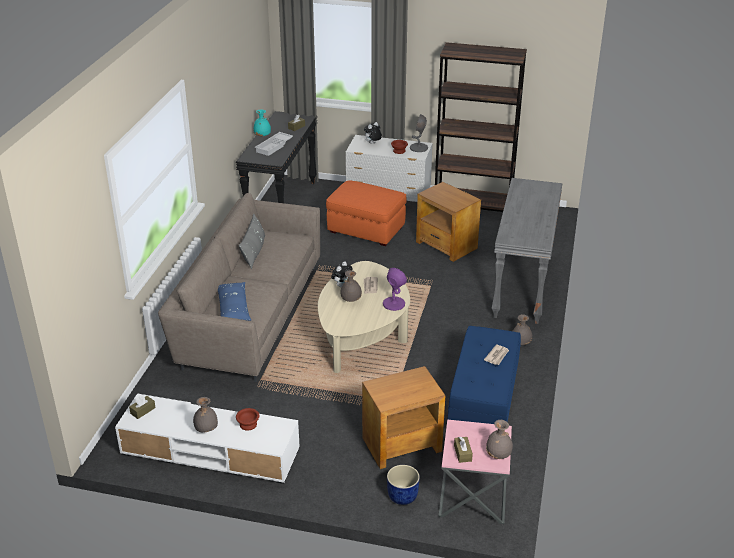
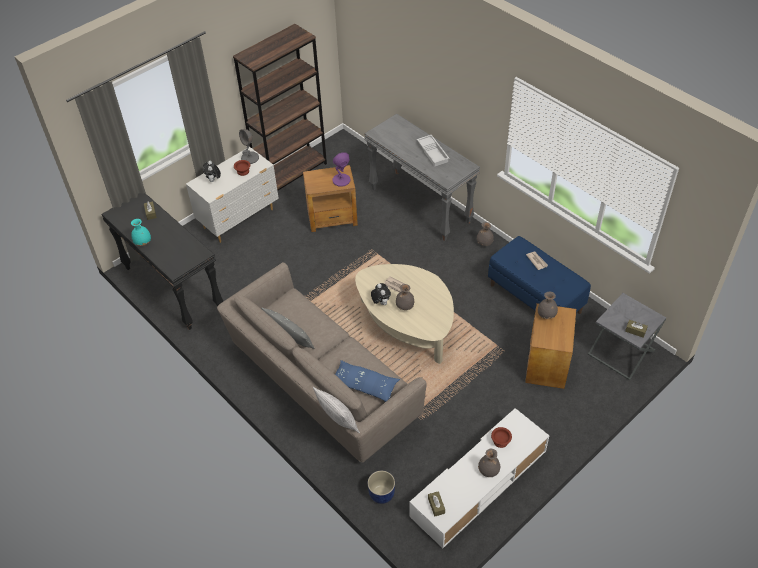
camera: 55 degrees left, 15 degrees up
white tray [255,132,293,156] -> white tray moved to [417,135,450,166]
orange ottoman [326,181,407,246] -> none
purple table lamp [383,268,407,311] -> purple table lamp moved to [332,152,351,187]
blue planter [387,465,420,505] -> blue planter moved to [368,471,395,504]
pink side table [438,420,512,524] -> grey side table [588,293,666,380]
grey vase [486,420,513,459] -> grey vase moved to [538,292,558,319]
none -> pillow [313,387,360,433]

